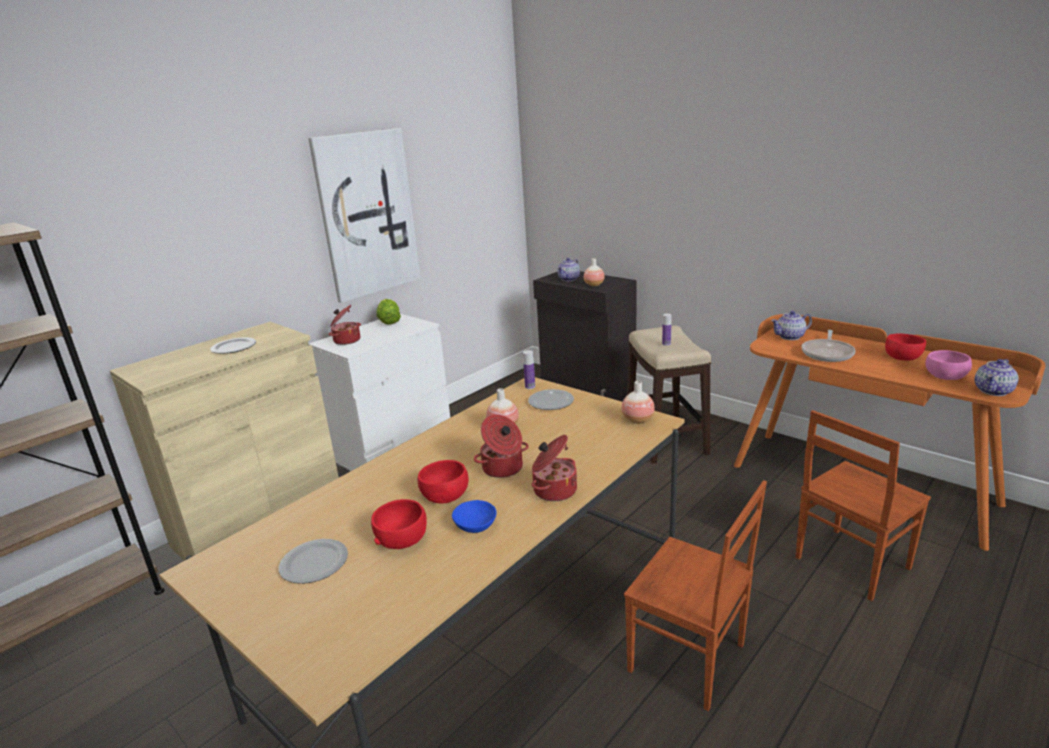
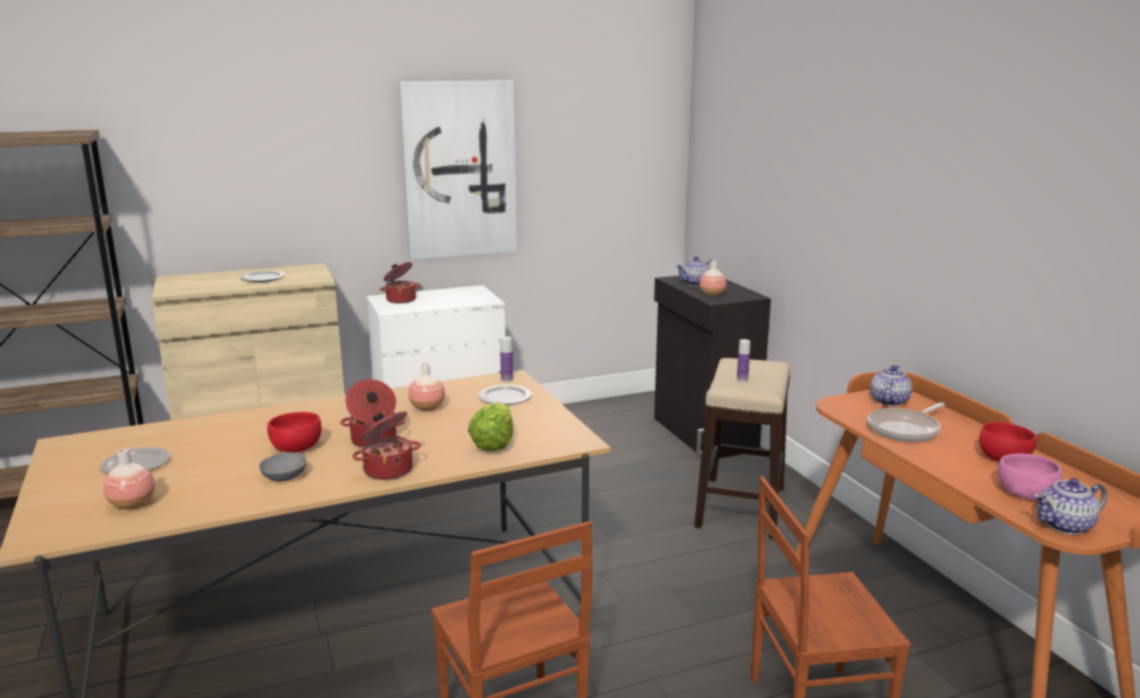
camera: 25 degrees right, 5 degrees down
red bowl [371,499,427,549] -> none
lettuce [376,299,401,325] -> lettuce moved to [468,402,513,451]
blue bowl [452,500,497,533] -> grey bowl [259,452,307,482]
vase [621,381,655,424] -> vase moved to [103,448,155,509]
teapot [771,311,812,340] -> teapot turned 105 degrees clockwise [870,365,912,406]

